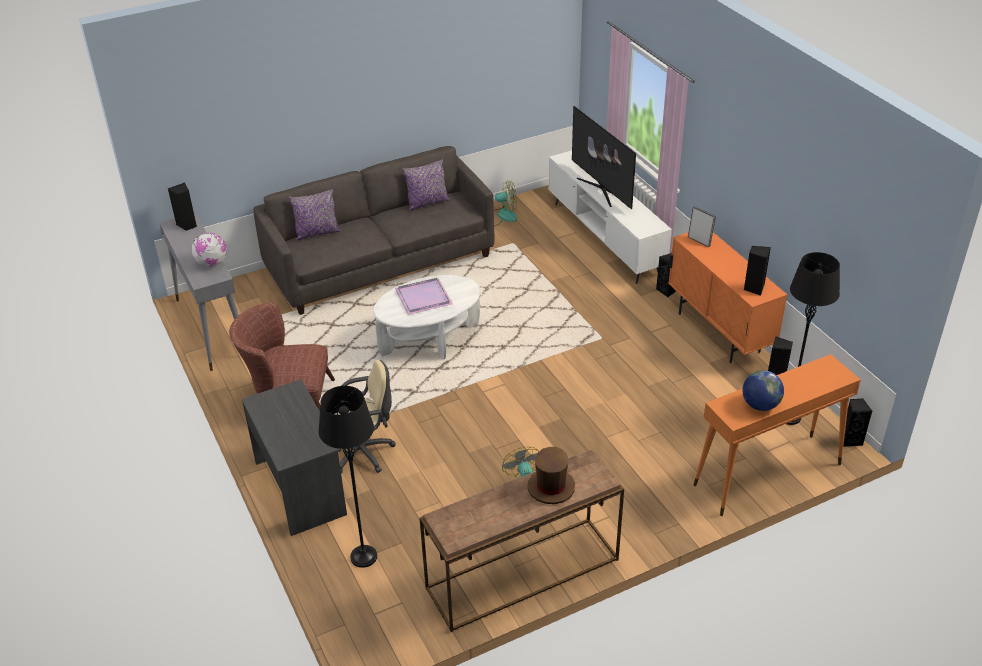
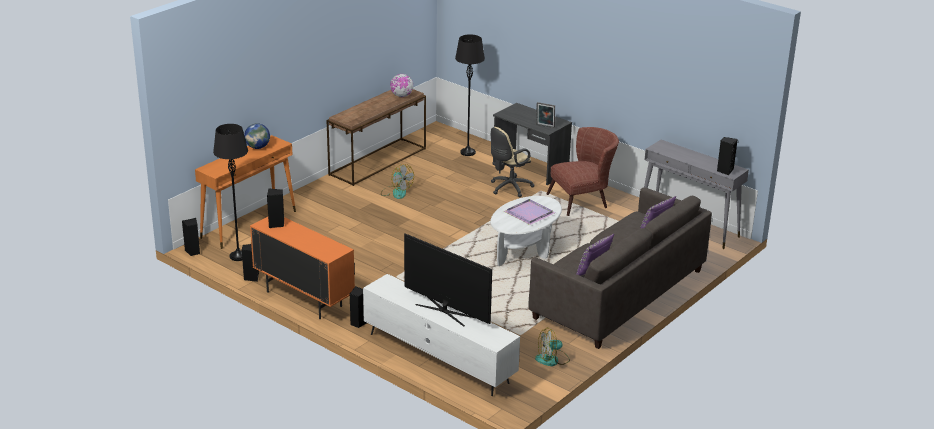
camera: 155 degrees right, 10 degrees down
globe [192,233,227,267] -> globe moved to [390,74,413,97]
brown hat [528,447,575,504] -> none
picture frame [688,206,716,247] -> picture frame moved to [536,102,555,128]

